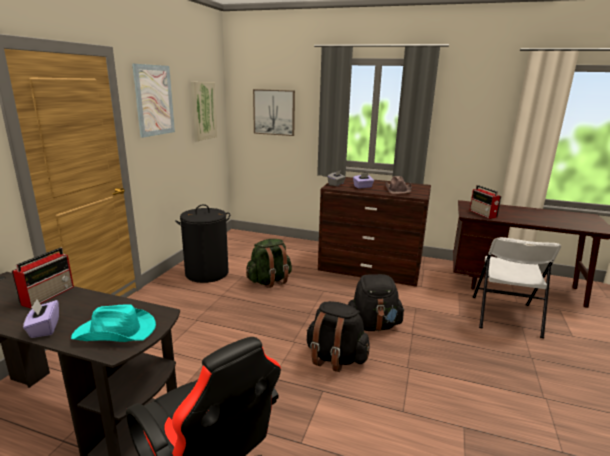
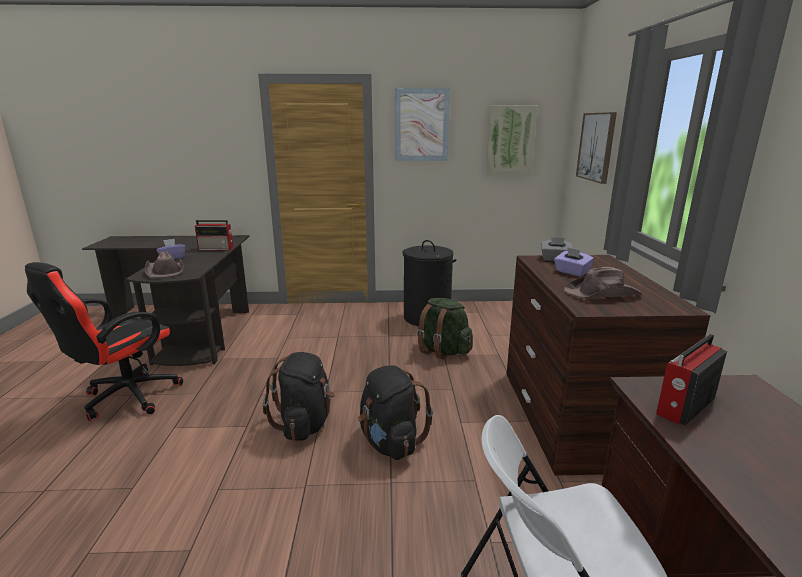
camera: 70 degrees right, 0 degrees up
turquoise hat [71,304,156,342] -> brown hat [145,251,184,278]

